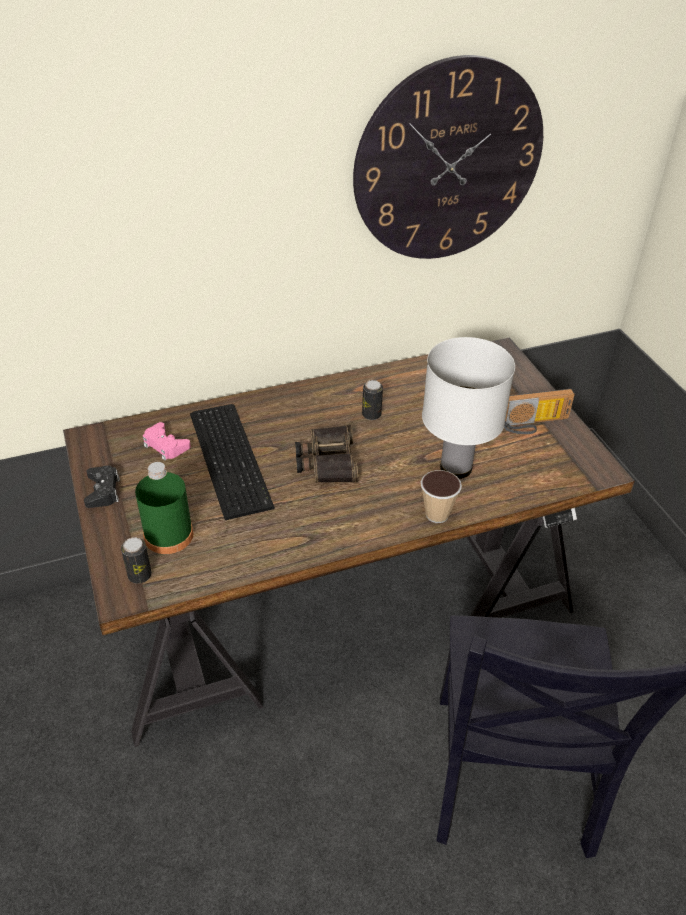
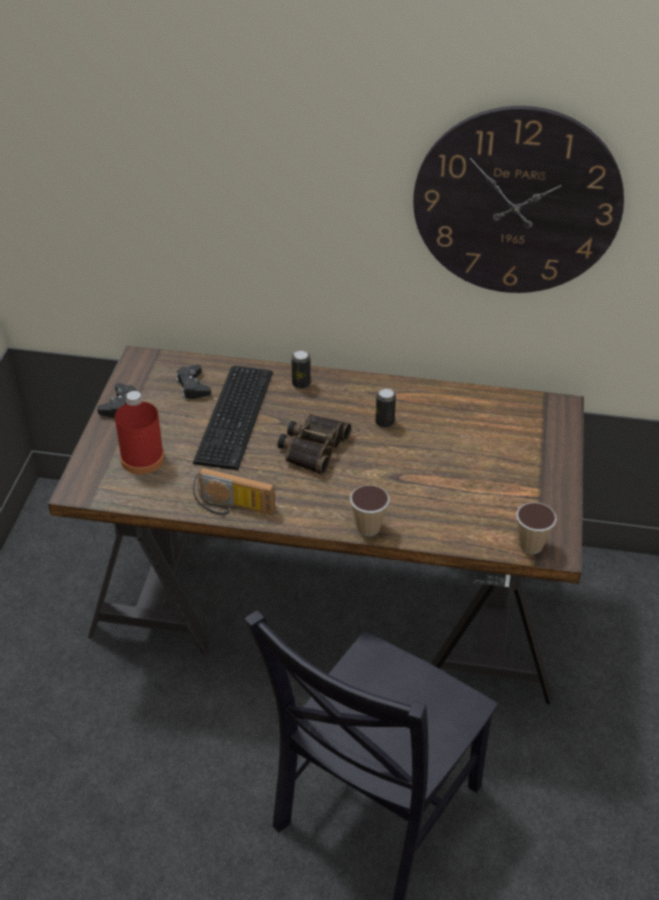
camera: 30 degrees right, 0 degrees up
can [121,537,152,584] -> can moved to [291,350,311,389]
green bottle [135,462,194,554] -> red bottle [115,391,164,474]
pink game controller [143,422,191,460] -> black game controller [176,365,211,399]
white table lamp [422,337,515,479] -> none
radio [504,389,575,434] -> radio moved to [193,467,275,515]
none -> cup [516,502,557,554]

